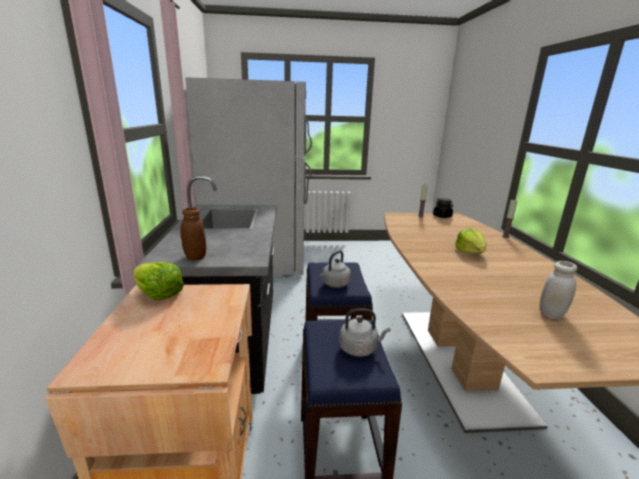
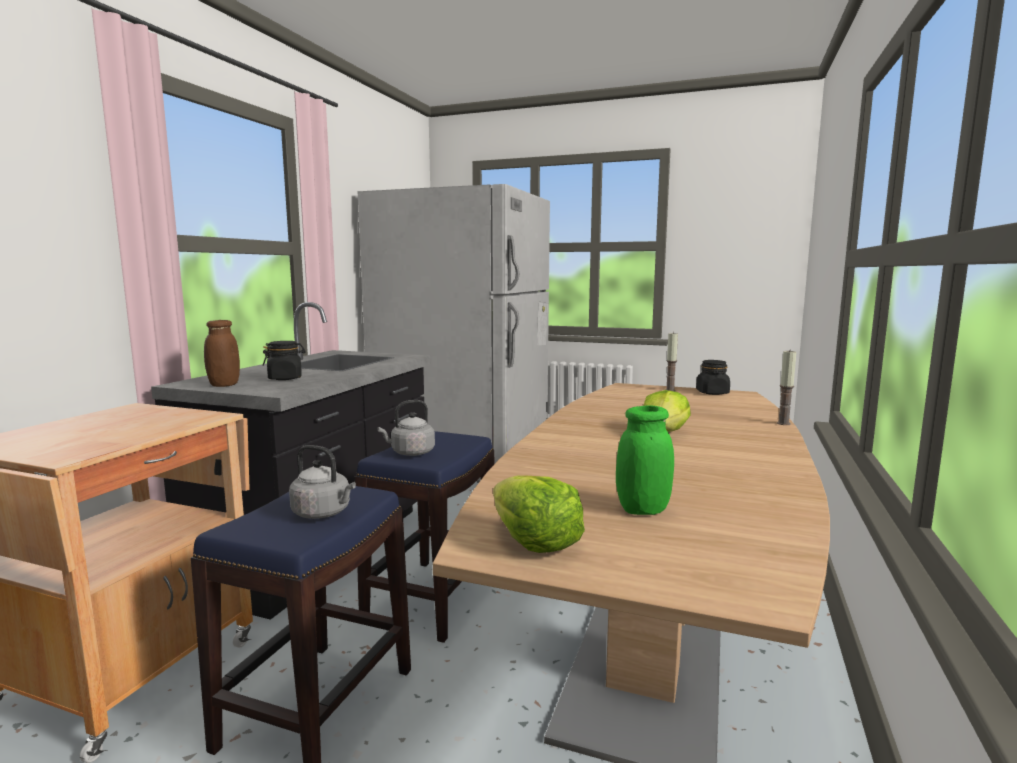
camera: 25 degrees right, 10 degrees down
lettuce [133,262,184,300] -> lettuce moved to [493,475,585,553]
white jar [540,261,577,319] -> green jar [616,405,674,515]
none -> black jar [262,341,305,380]

